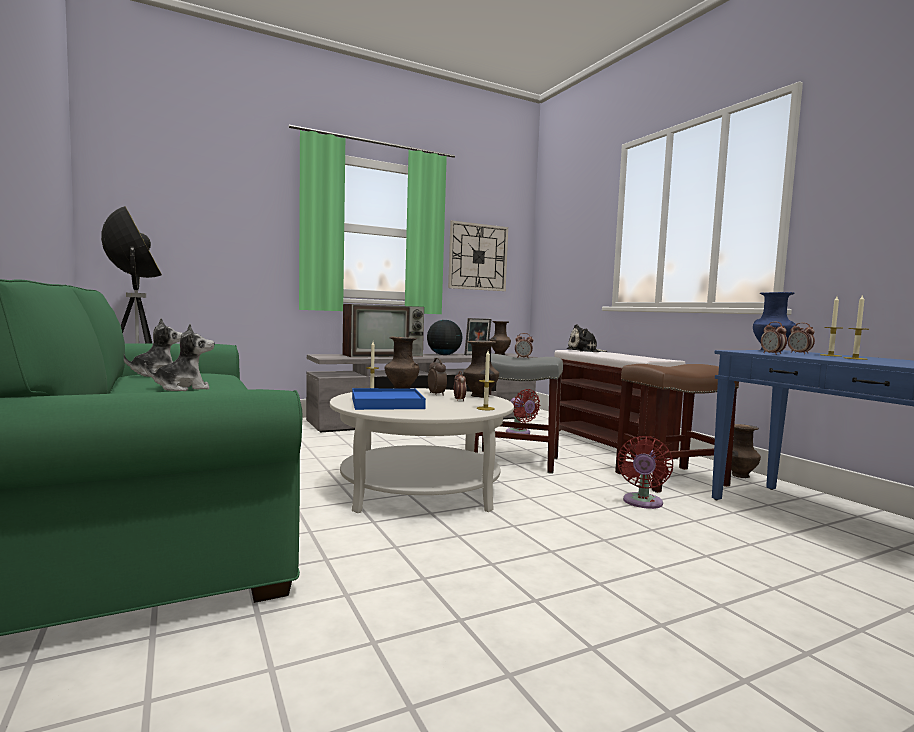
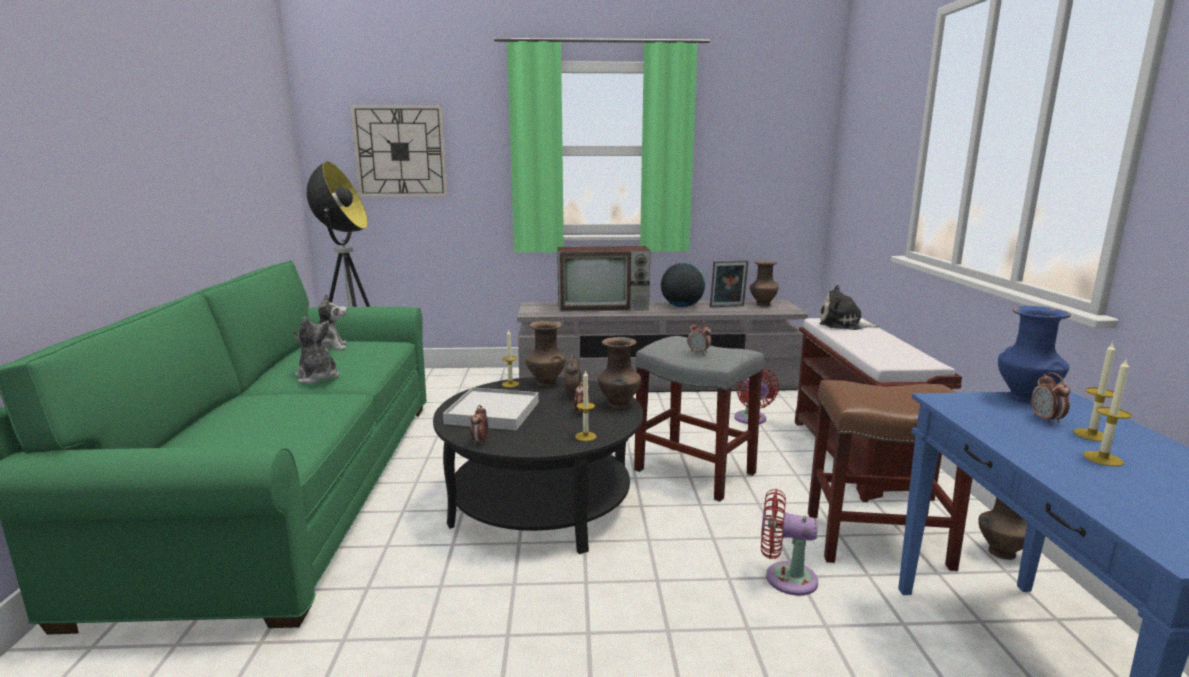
camera: 25 degrees right, 10 degrees up
plush toy [145,324,215,391] -> plush toy turned 135 degrees counterclockwise [295,317,339,384]
white coffee table [330,388,514,513] -> black coffee table [433,377,643,554]
blue tray [352,388,426,410] -> white tray [443,387,539,430]
wall clock [448,221,508,291] -> wall clock moved to [350,105,447,197]
red fan [617,436,673,509] -> red fan turned 60 degrees clockwise [761,489,818,596]
alarm clock [761,322,787,355] -> alarm clock moved to [470,405,488,445]

